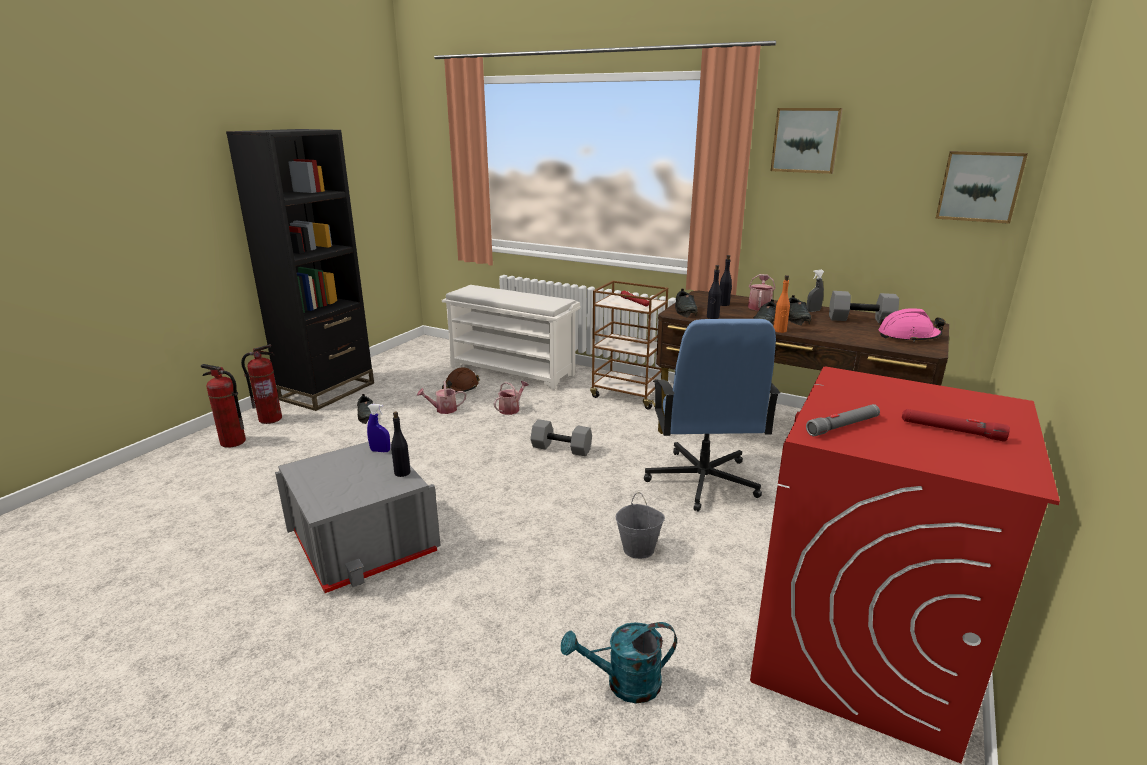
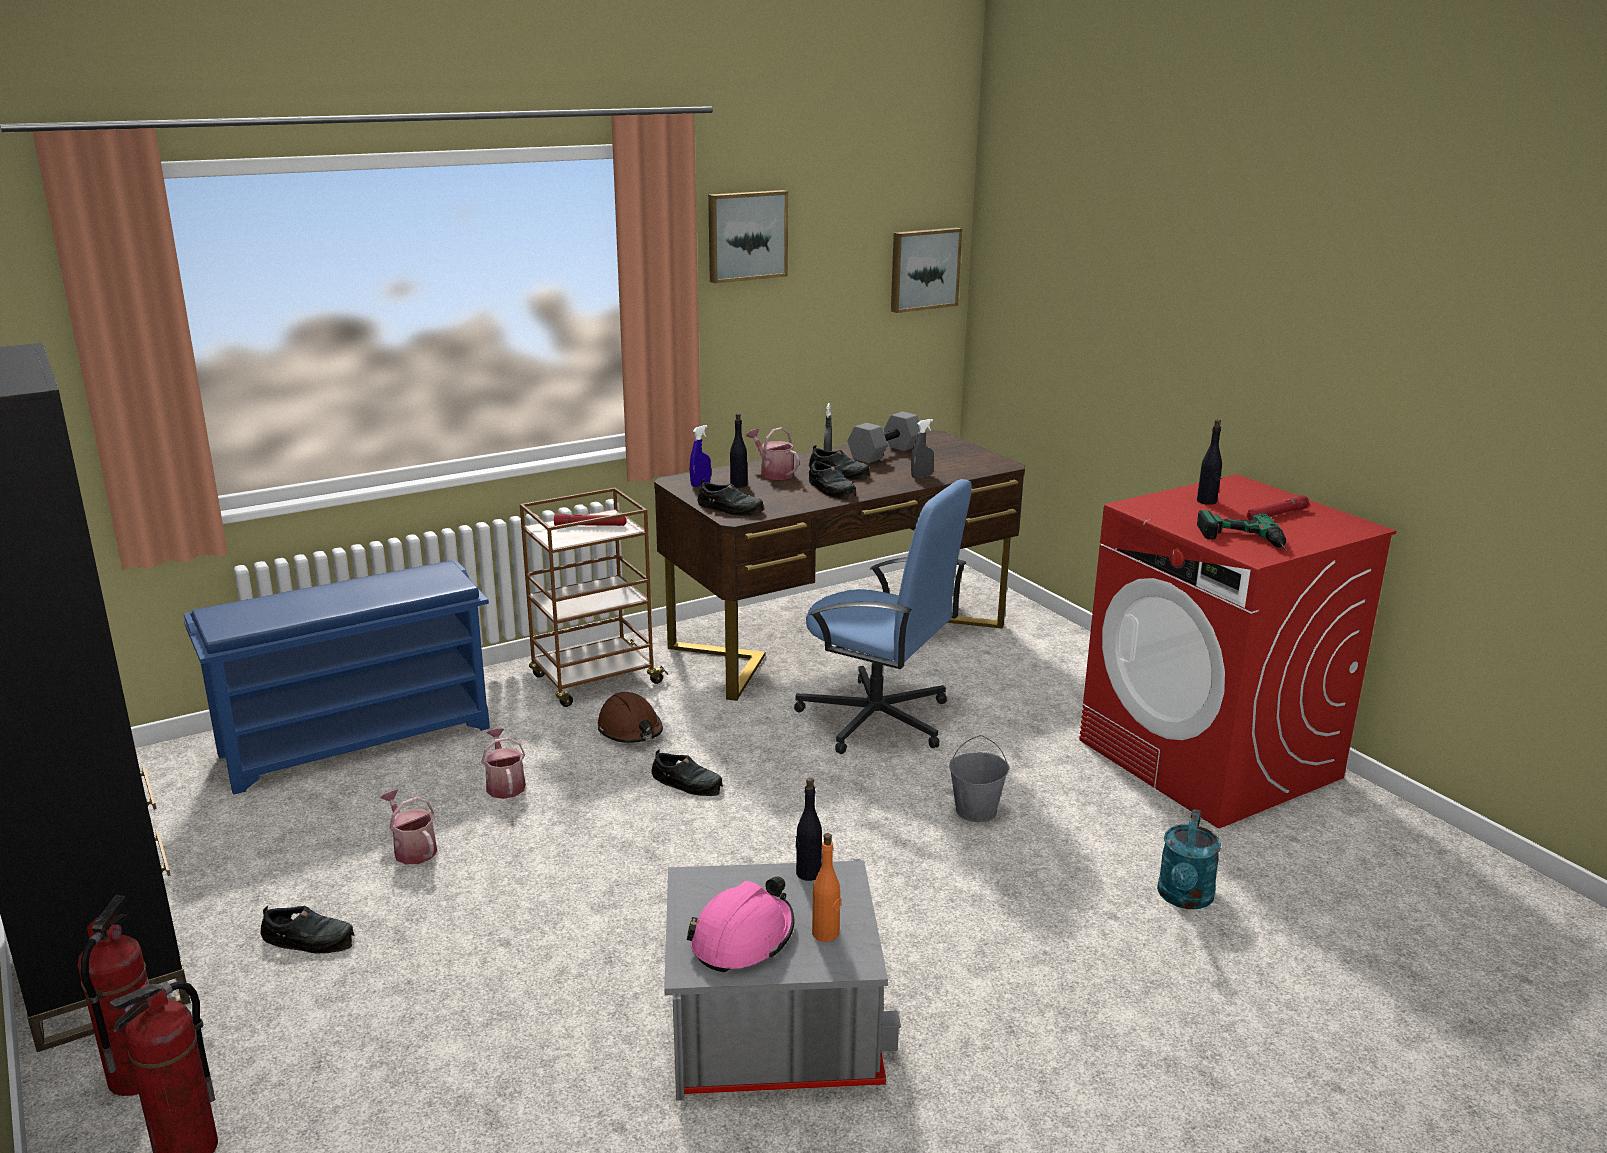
camera: 60 degrees left, 0 degrees up
blue spray bottle [367,404,390,453] -> blue spray bottle moved to [690,425,711,487]
watering can [417,381,466,414] -> watering can turned 120 degrees clockwise [380,790,438,865]
white shoe rack [442,285,580,390] -> blue shoe rack [184,561,490,795]
brown hard hat [442,367,480,392] -> brown hard hat moved to [598,692,663,743]
grey dumbbell [530,419,592,456] -> black shoe [651,749,723,796]
black bottle [707,265,721,319] -> black bottle moved to [1197,419,1222,505]
orange bottle [774,275,790,333] -> orange bottle moved to [812,833,841,942]
grey flashlight [806,404,880,436] -> power drill [1197,510,1287,551]
pink hard hat [879,308,945,342] -> pink hard hat moved to [687,876,794,972]
none -> grey spray bottle [911,419,934,479]

